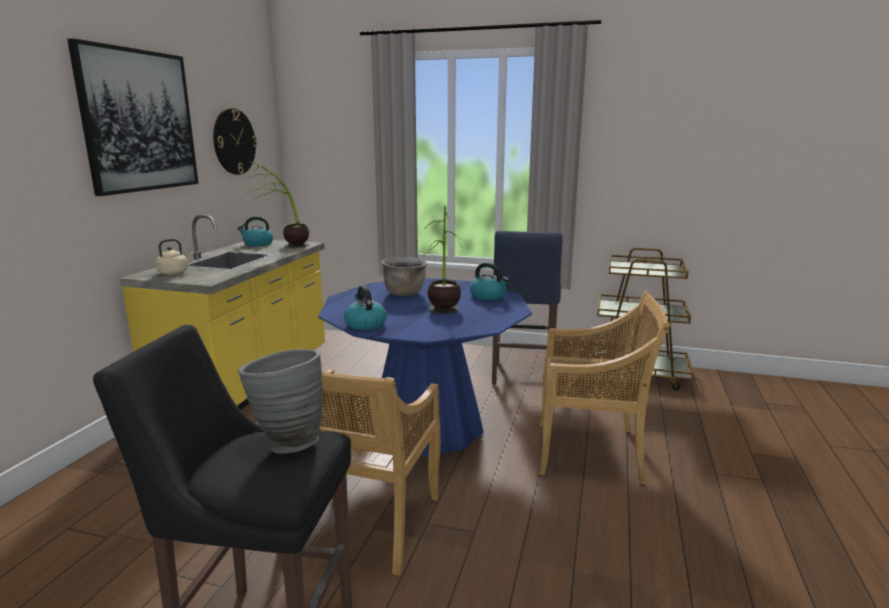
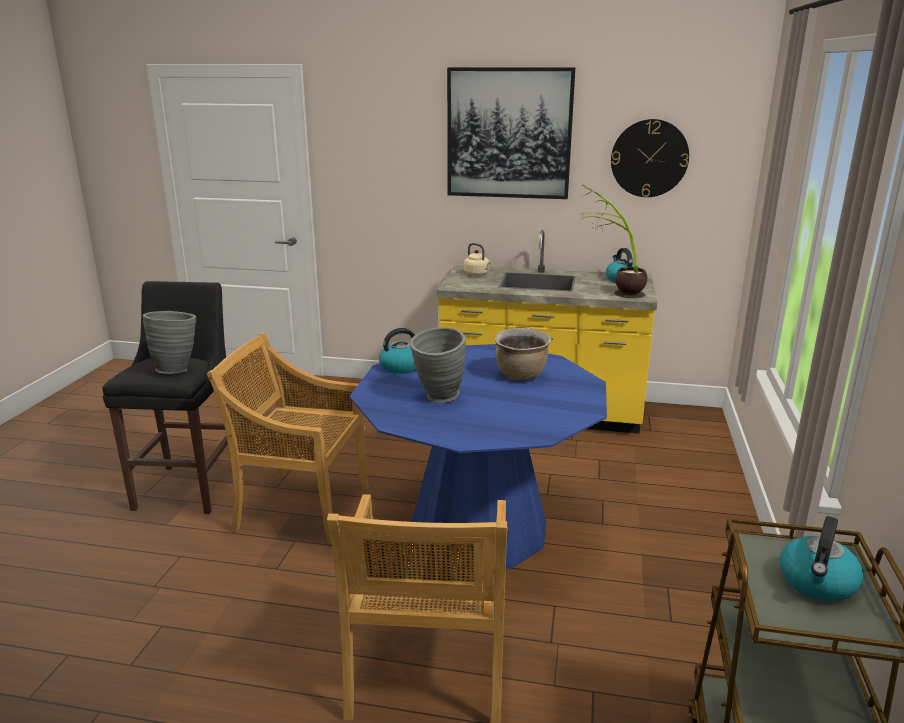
camera: 85 degrees right, 5 degrees up
potted plant [420,205,463,314] -> grey vase [410,327,466,403]
kettle [470,262,509,300] -> kettle moved to [780,516,863,601]
blue stool [492,231,563,384] -> none

